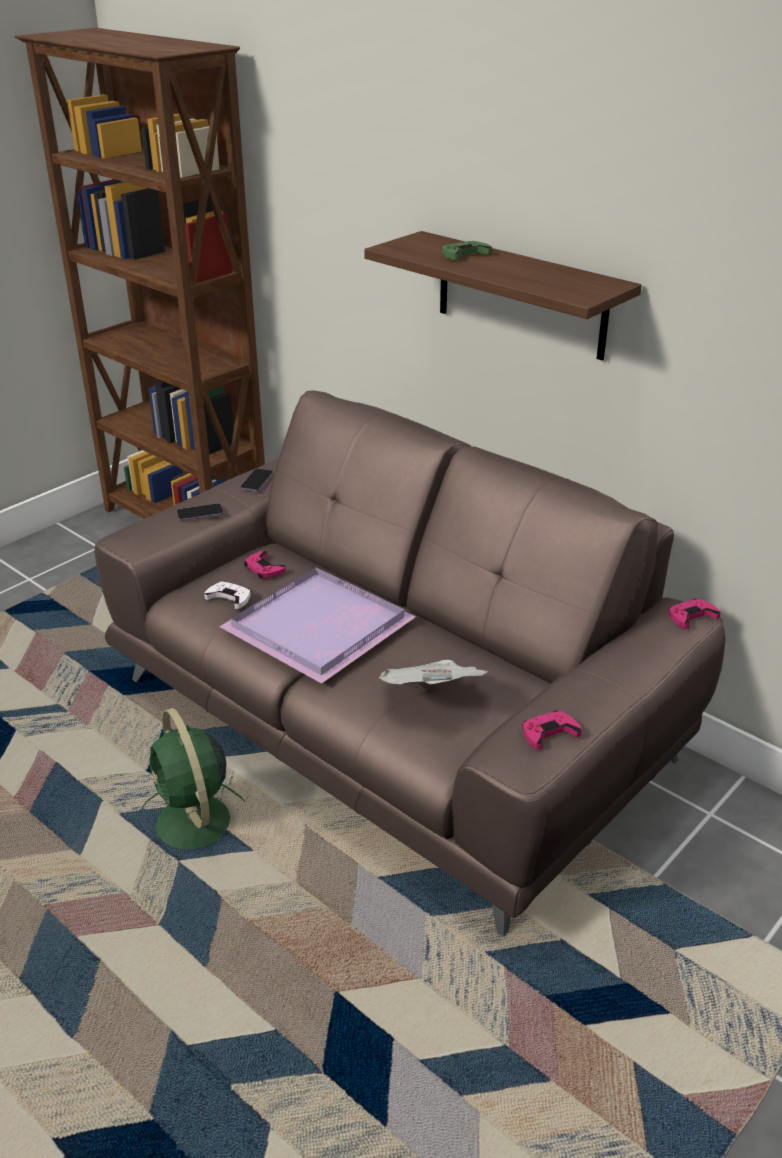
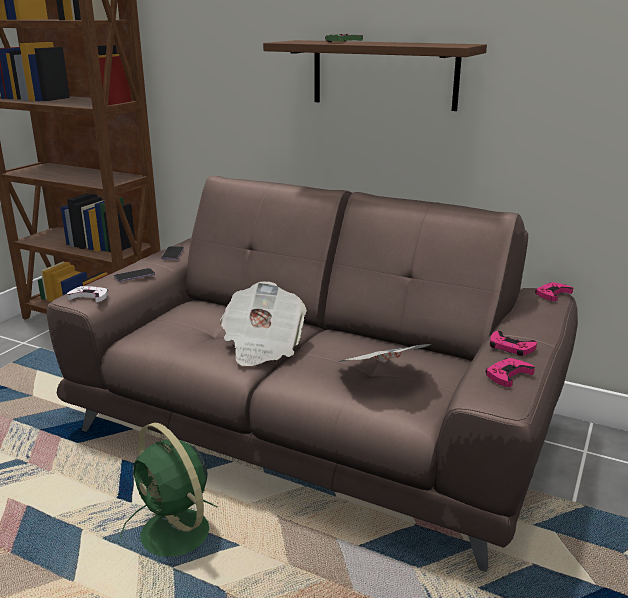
camera: 15 degrees left, 10 degrees down
white game controller [204,582,251,609] -> white game controller moved to [67,286,108,302]
purple tray [219,567,416,684] -> newspaper [220,281,307,366]
pink game controller [244,551,286,579] -> pink game controller moved to [490,331,537,356]

